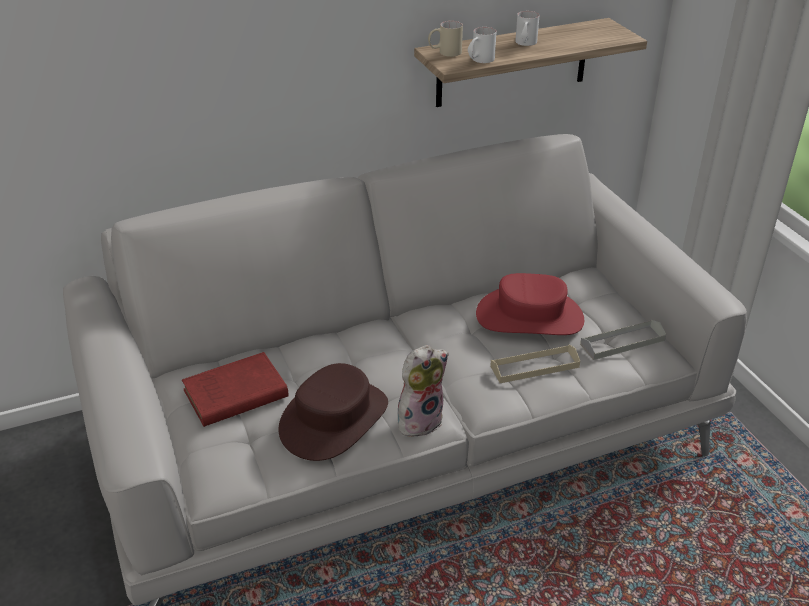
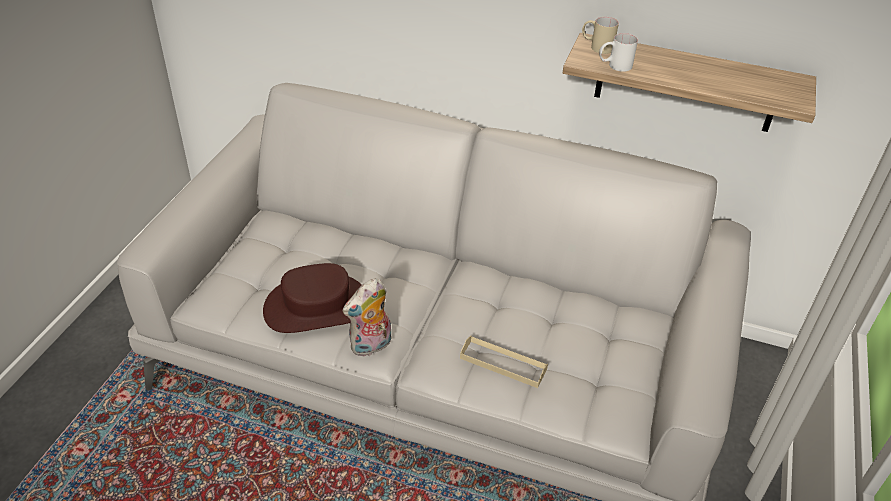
camera: 40 degrees right, 5 degrees up
red book [182,352,289,427] -> none
plush toy [398,345,449,437] -> plush toy turned 135 degrees clockwise [343,278,391,357]
red hat [476,273,584,335] -> none
white mug [515,11,540,46] -> none
grey tray [580,320,666,360] -> none

